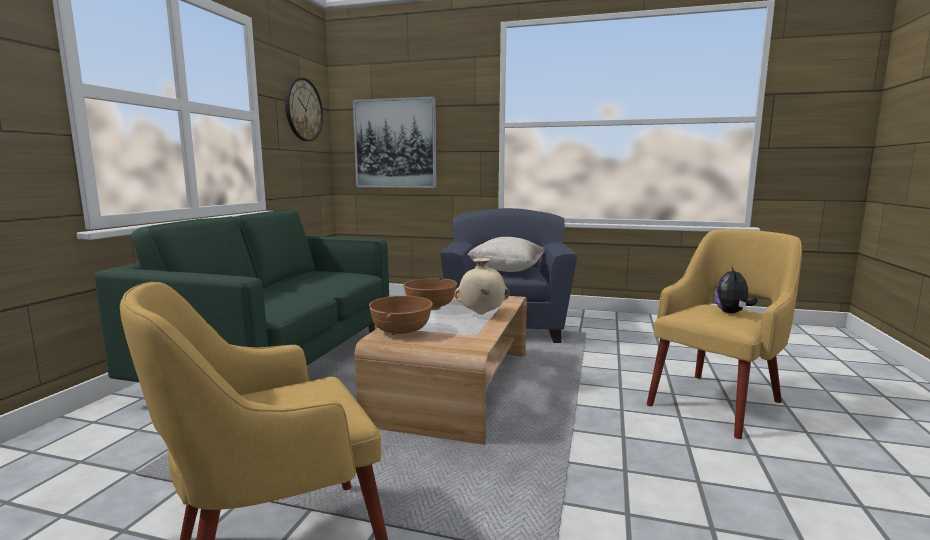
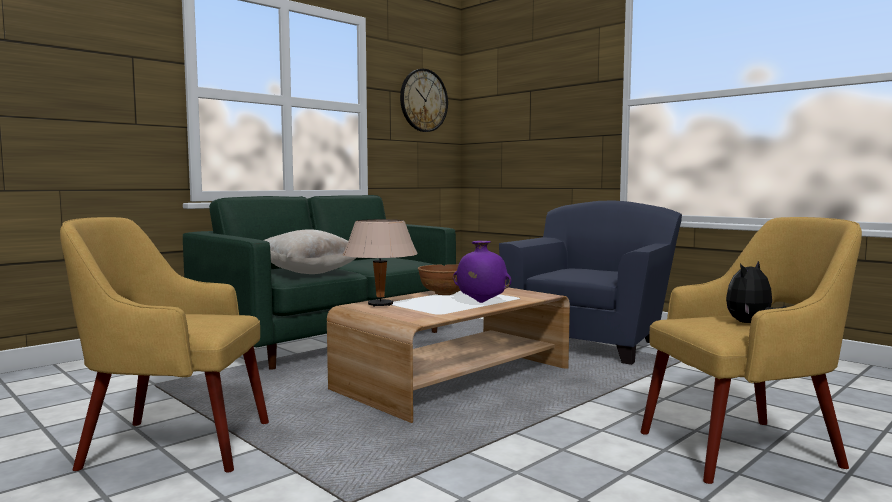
camera: 30 degrees right, 5 degrees down
picture [353,96,437,188] -> none
brown bowl [369,296,433,335] -> beige table lamp [343,219,418,307]
beige vase [455,258,509,315] -> purple vase [453,241,511,303]
beige pillow [467,237,545,272] -> beige pillow moved to [263,229,356,274]

